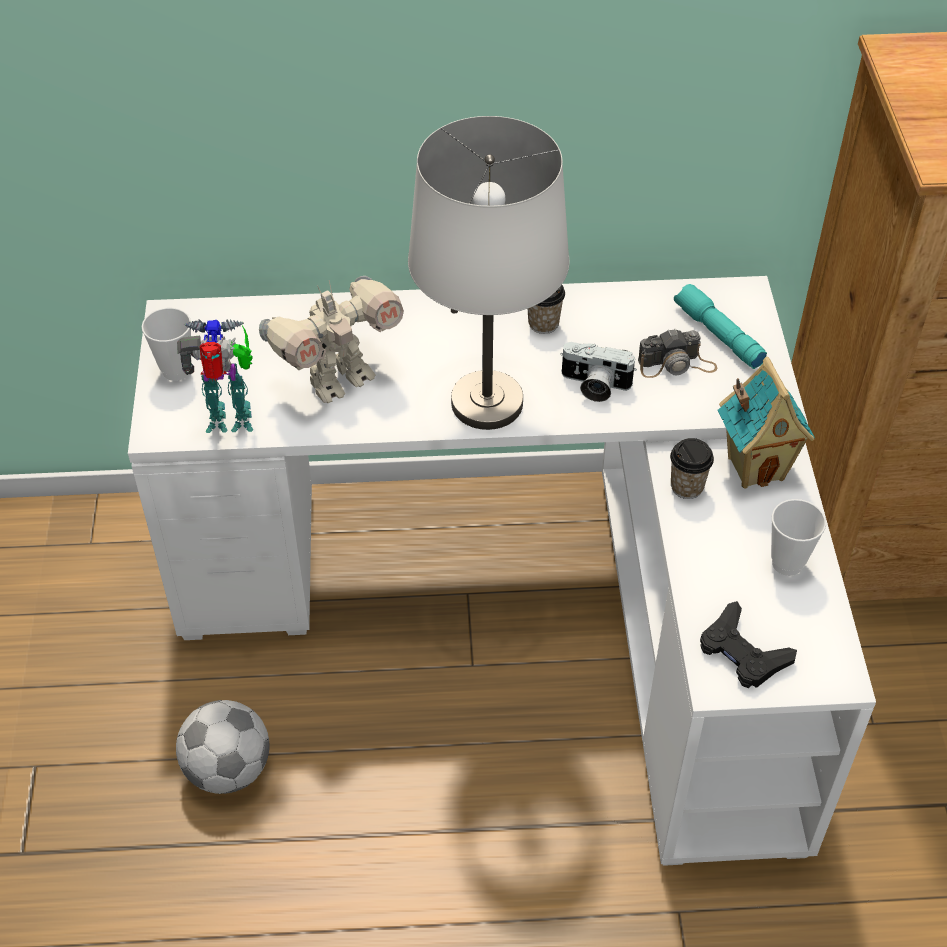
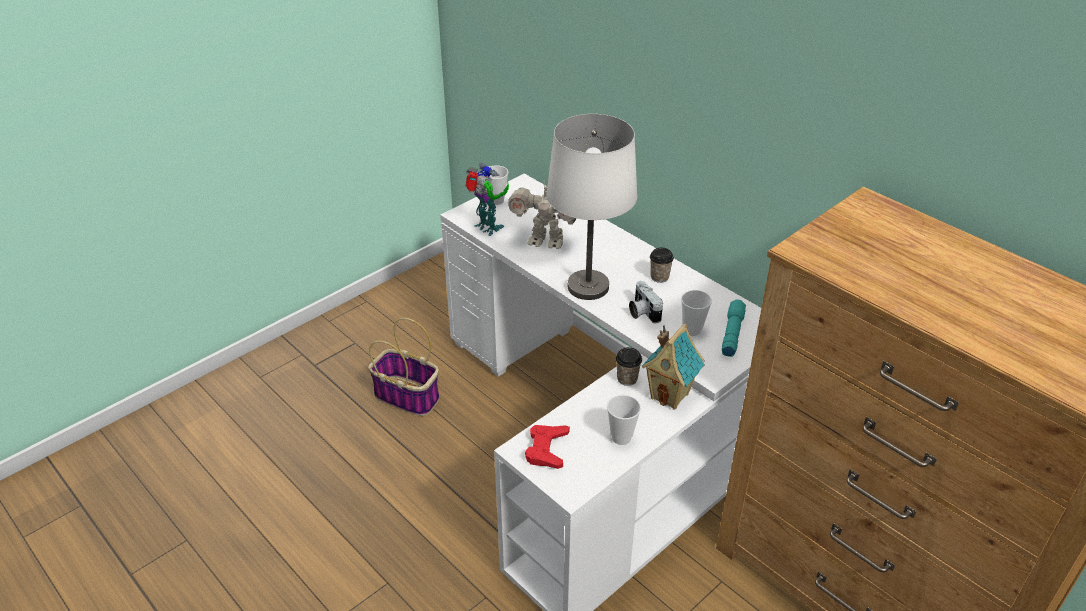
camera: 50 degrees right, 10 degrees down
football [176,700,270,794] -> basket [368,318,440,416]
camera [638,329,718,378] -> cup [681,290,712,336]
black game controller [700,601,797,688] -> red game controller [525,425,570,469]

